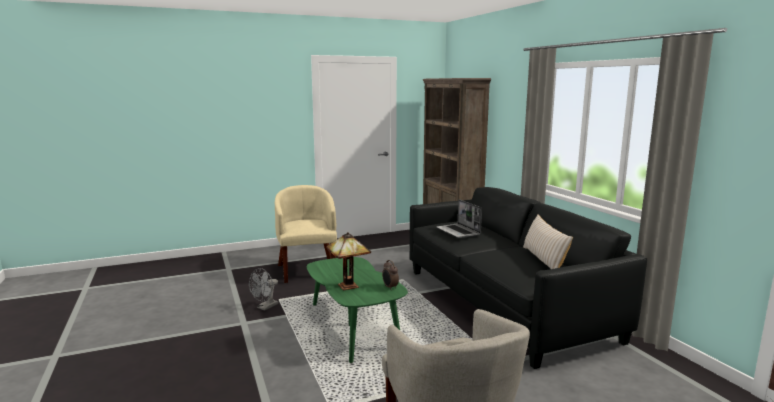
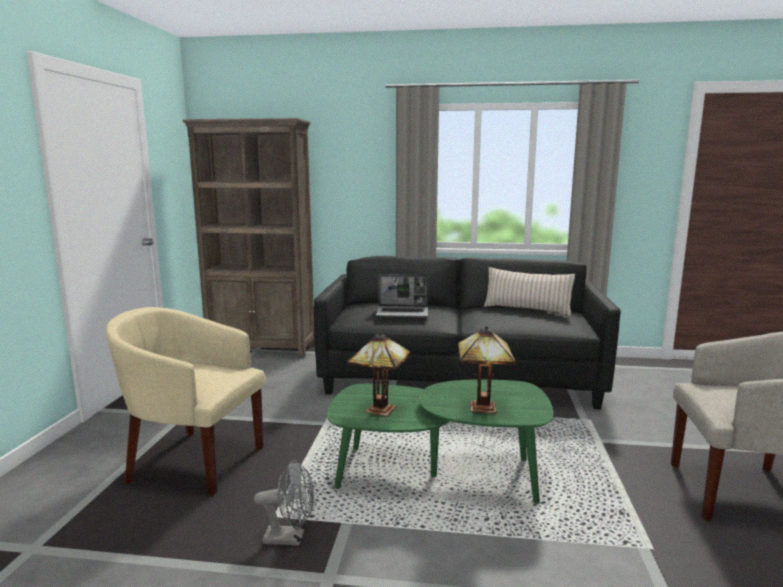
camera: 60 degrees left, 0 degrees up
grey fan [249,268,279,311] -> grey fan turned 60 degrees counterclockwise [254,460,314,546]
alarm clock [382,260,399,289] -> none
none -> table lamp [347,332,411,416]

